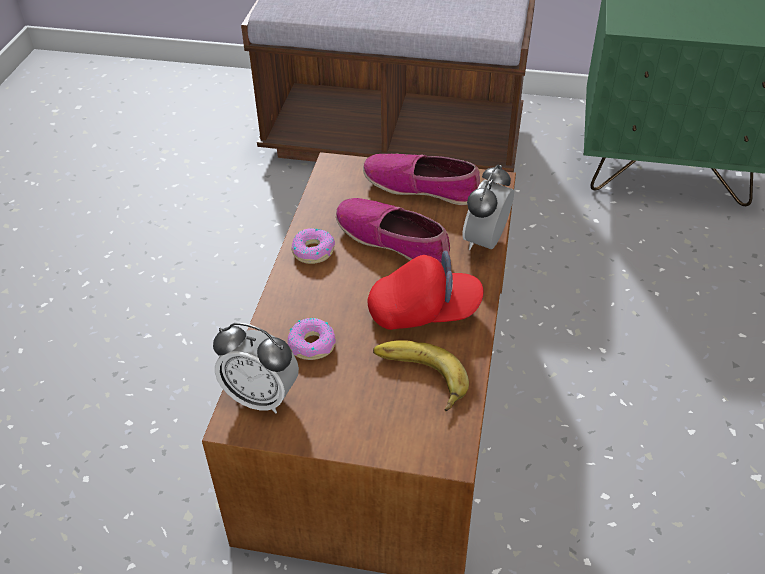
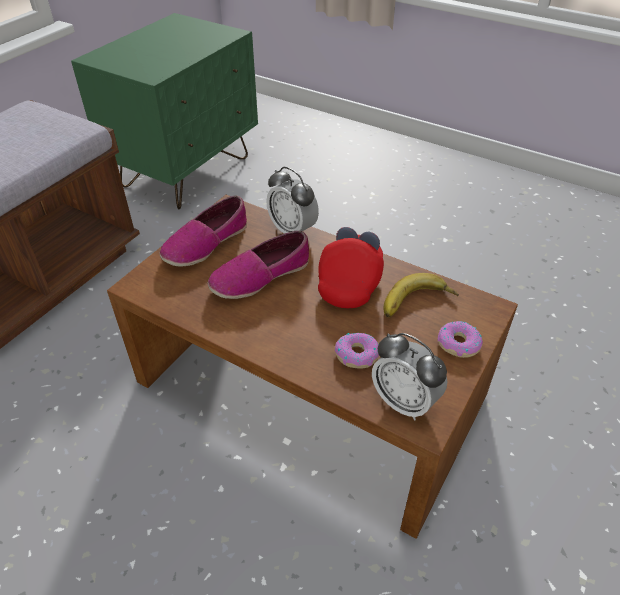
camera: 70 degrees left, 0 degrees up
alarm clock [213,323,299,413] -> alarm clock turned 90 degrees clockwise [372,333,447,420]
donut [291,228,335,264] -> donut moved to [438,321,483,358]

